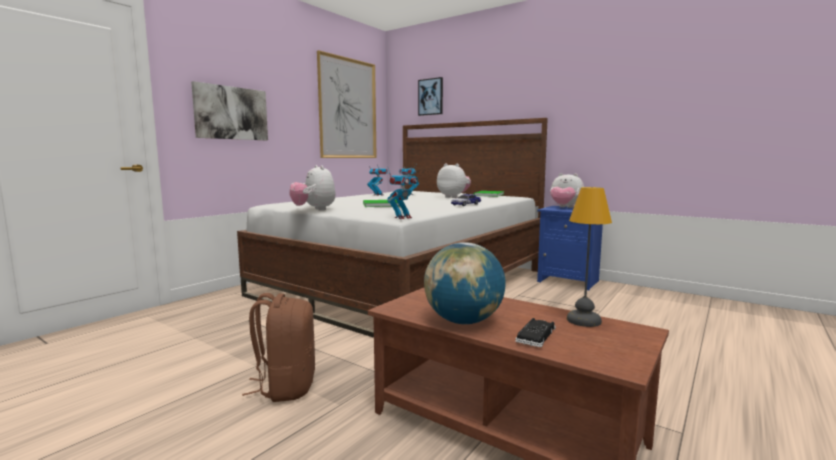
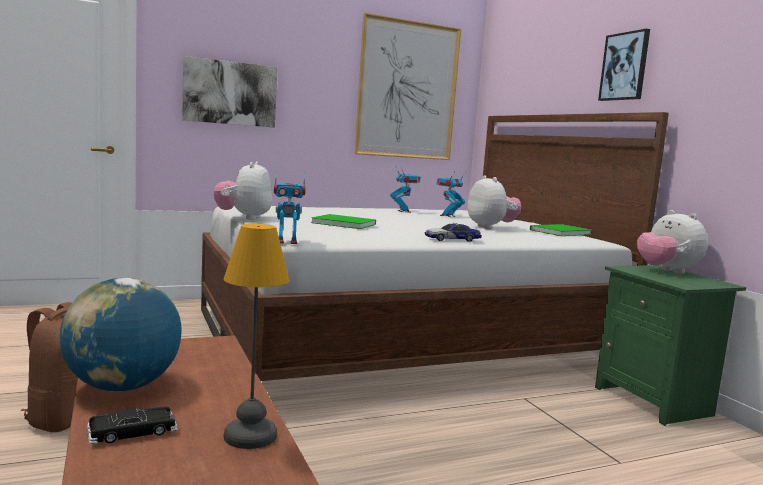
camera: 30 degrees right, 0 degrees up
picture [418,77,443,116] -> picture moved to [598,29,650,101]
blue nightstand [537,206,603,291] -> green nightstand [595,265,746,426]

